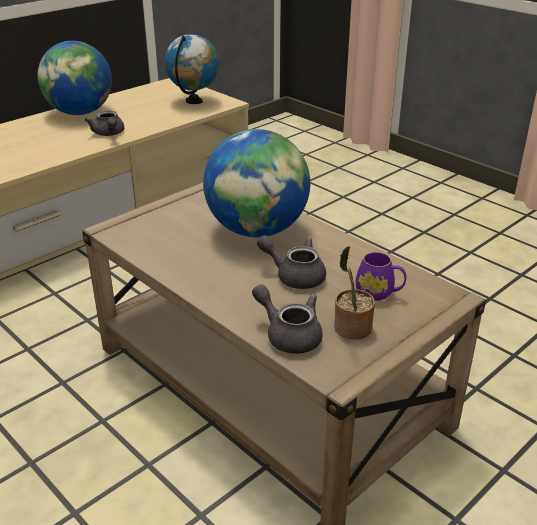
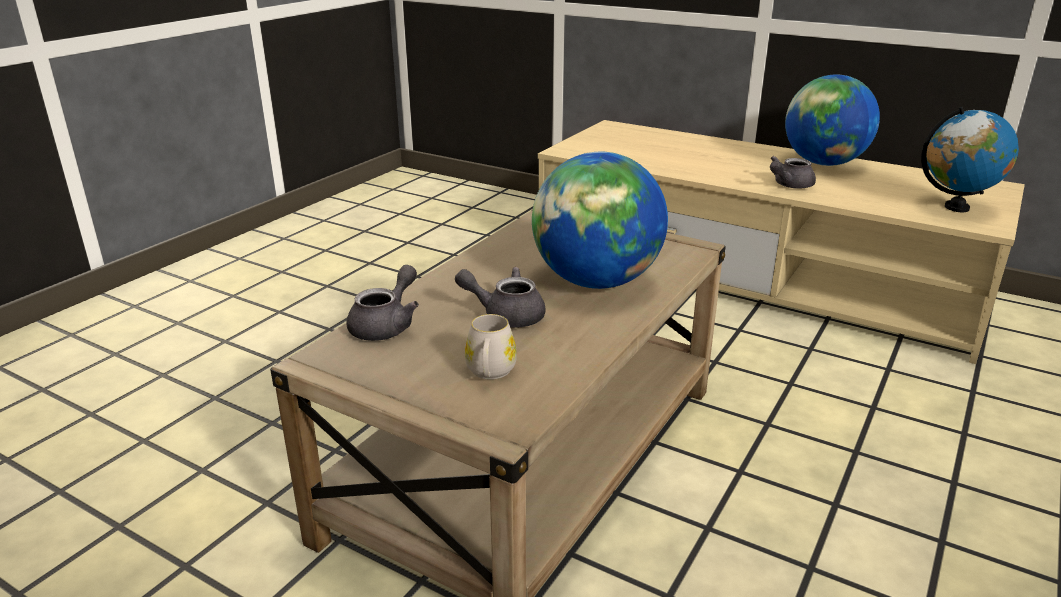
camera: 75 degrees right, 5 degrees down
grey teapot [257,235,326,289] -> grey teapot turned 90 degrees counterclockwise [455,267,546,328]
potted plant [334,246,375,339] -> none
purple mug [356,252,406,301] -> white mug [465,314,517,380]

